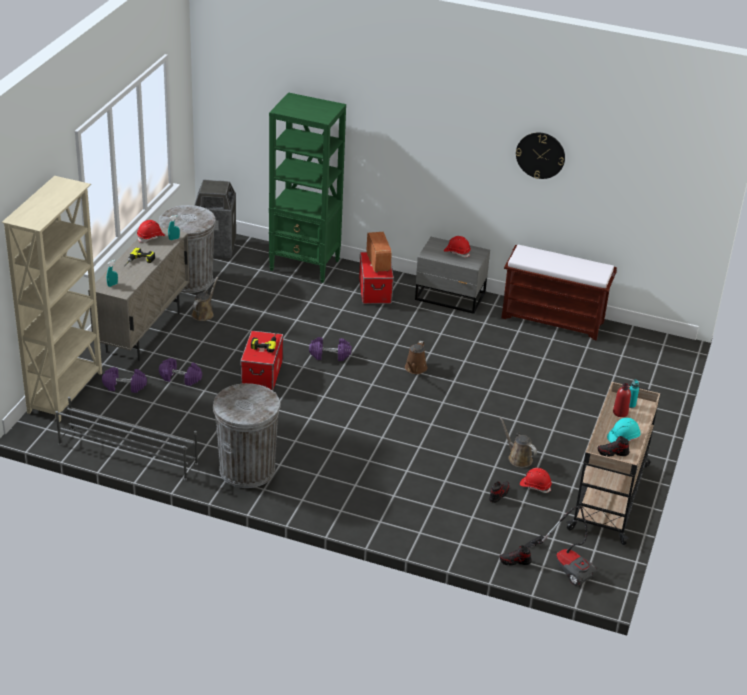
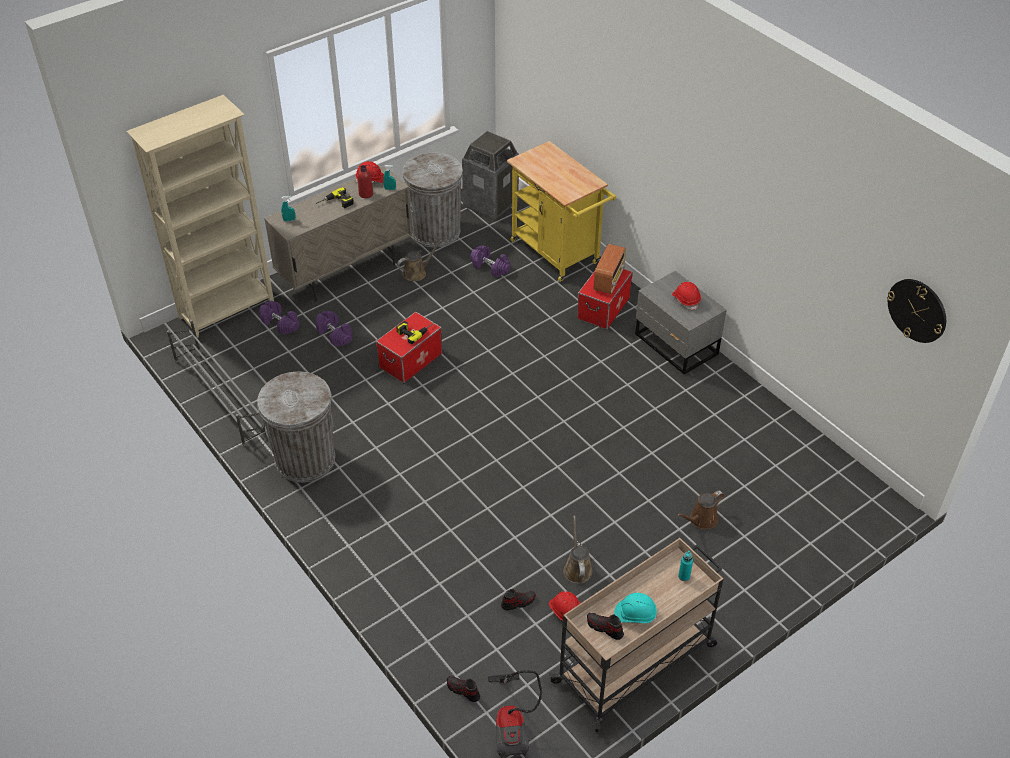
camera: 35 degrees right, 10 degrees up
green bookcase [269,92,346,283] -> yellow cart [507,141,616,282]
purple dumbbell [309,337,351,361] -> purple dumbbell moved to [471,245,511,277]
brown watering can [405,341,427,374] -> brown watering can moved to [677,490,724,529]
brown bench [501,245,617,340] -> none
wall clock [516,132,565,179] -> wall clock moved to [887,279,946,343]
red bottle [613,383,631,417] -> red bottle moved to [358,165,373,198]

